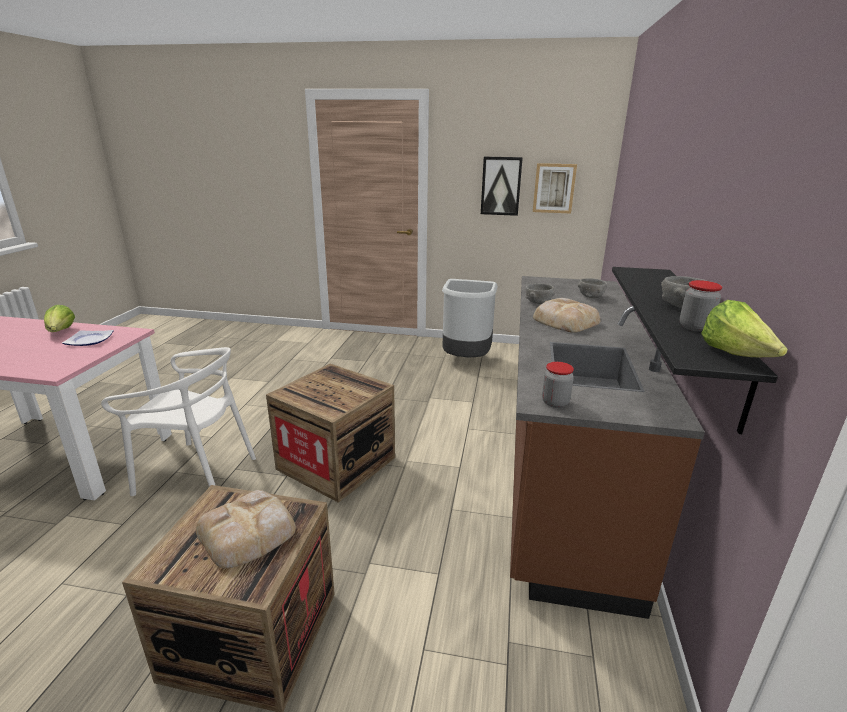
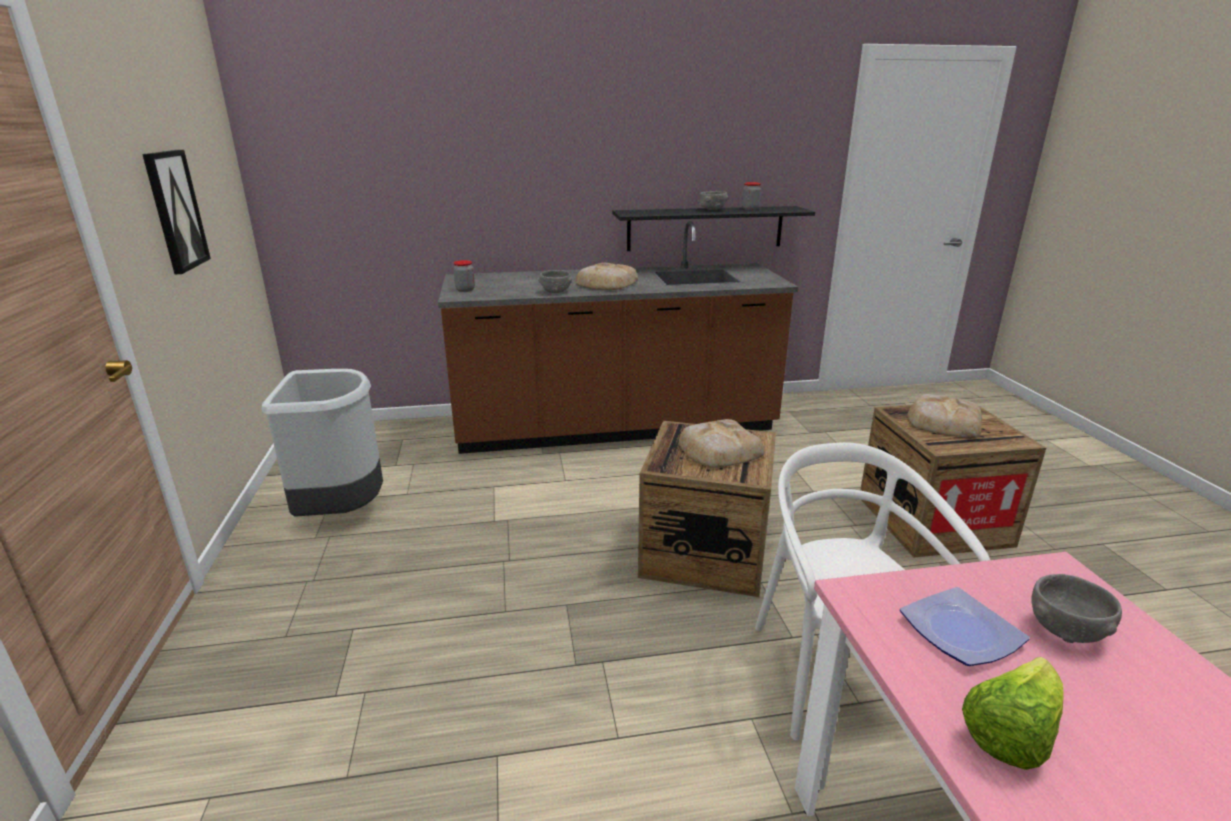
camera: 110 degrees left, 0 degrees up
picture [533,163,577,213] -> none
jar [542,362,574,408] -> jar moved to [453,260,475,292]
grey bowl [578,278,607,298] -> grey bowl moved to [1031,574,1122,643]
lettuce [701,300,788,357] -> none
none -> bread [679,419,765,468]

